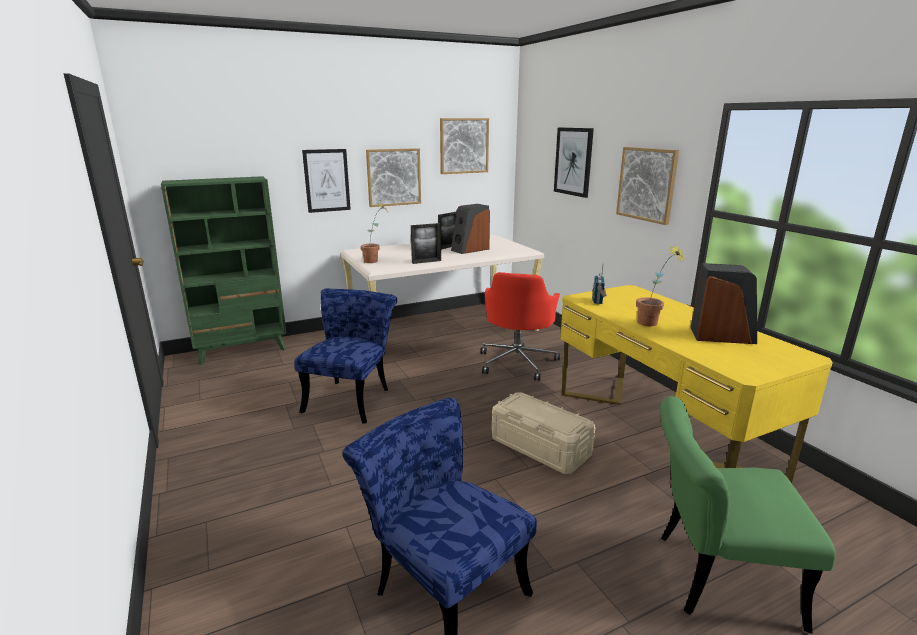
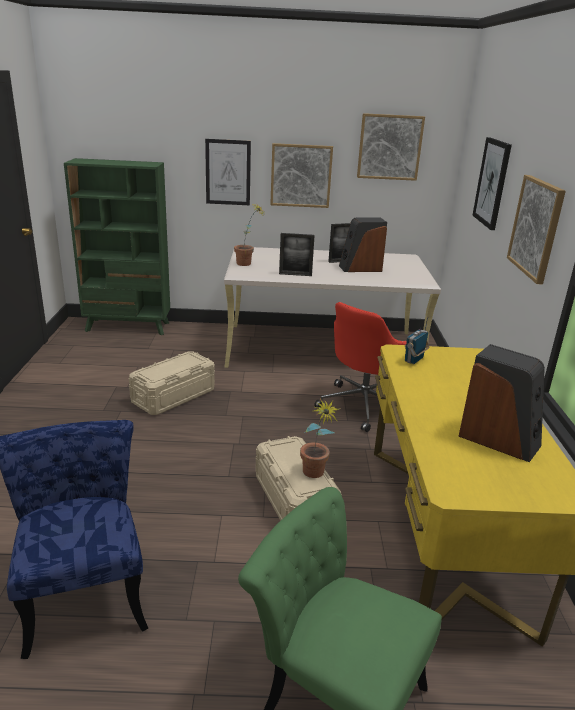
camera: 25 degrees right, 5 degrees up
blue chair [294,289,397,424] -> beige storage box [129,351,215,415]
potted plant [636,244,686,326] -> potted plant moved to [300,398,341,478]

